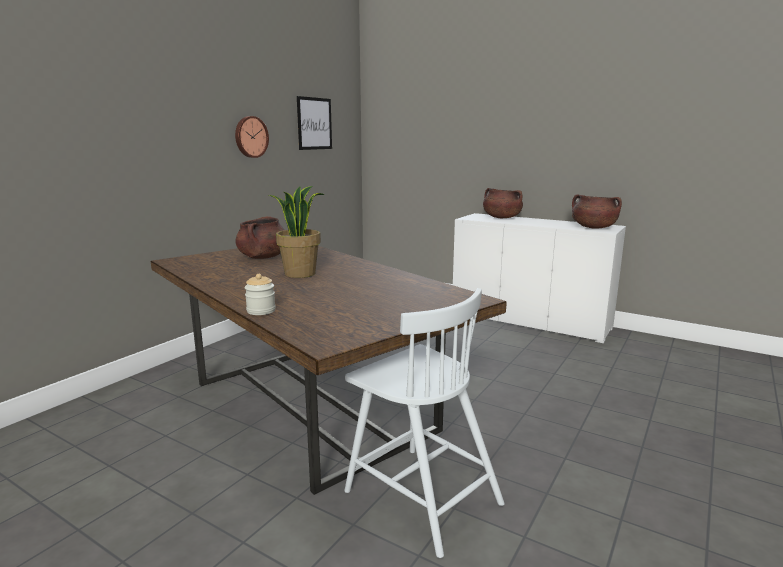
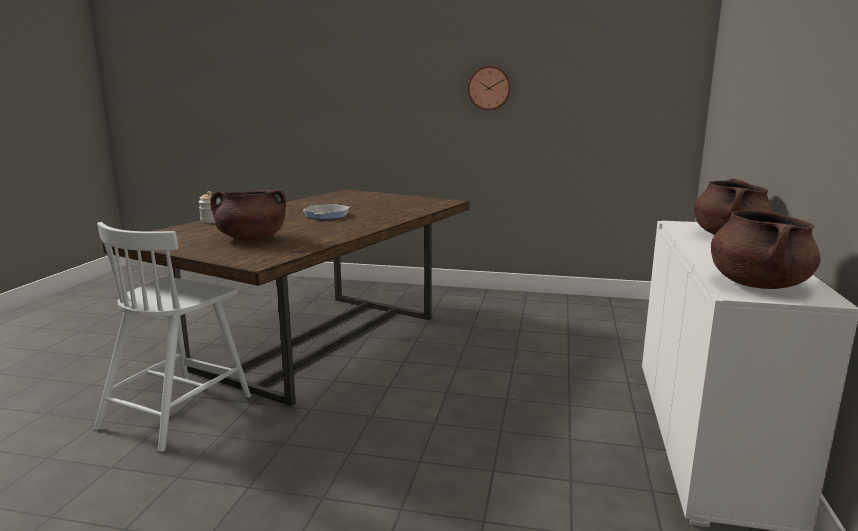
camera: 70 degrees right, 0 degrees up
brown cooking pot [235,216,285,259] -> brown cooking pot moved to [210,189,286,241]
potted plant [269,186,324,278] -> frying pan [303,204,350,220]
picture [297,96,332,150] -> none

